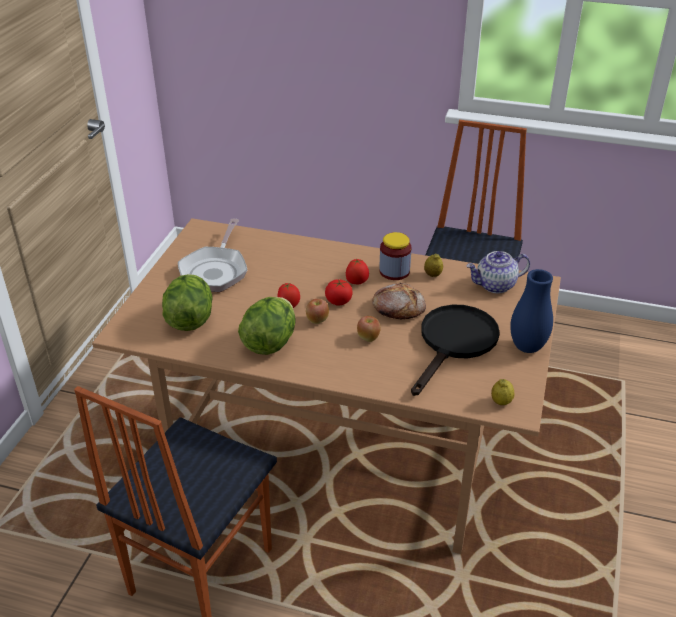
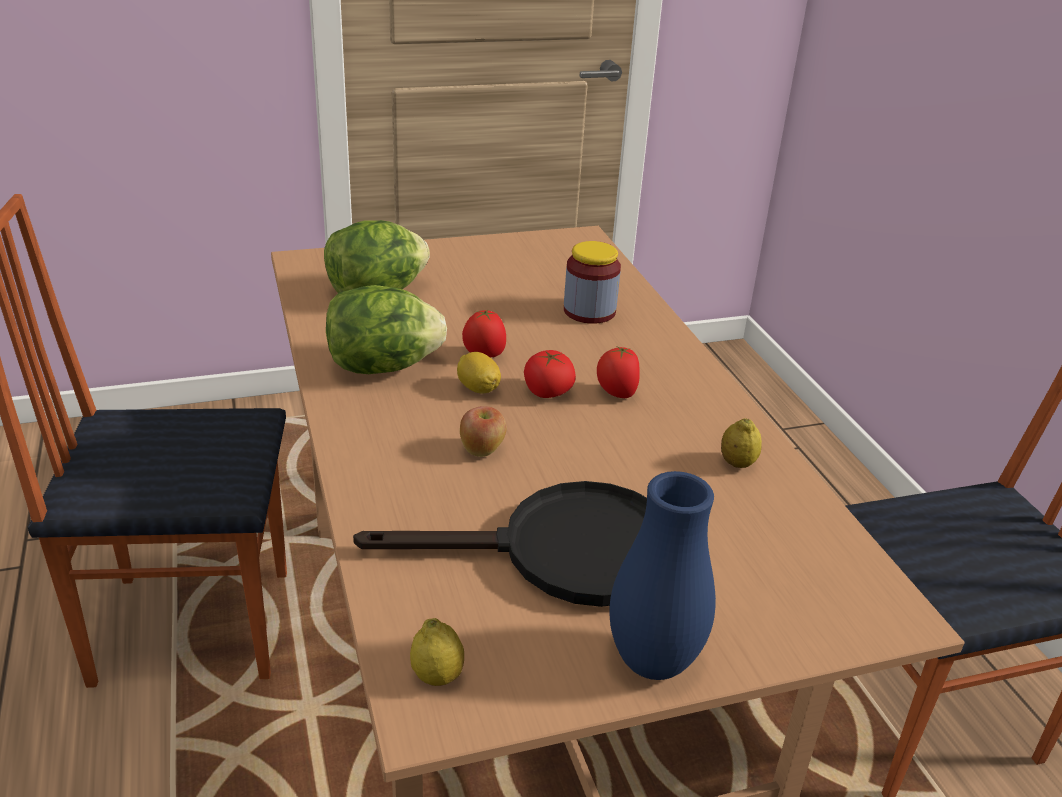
camera: 55 degrees right, 5 degrees down
frying pan [178,219,247,292] -> none
apple [306,299,329,324] -> lemon [457,352,501,394]
bread [372,283,426,319] -> none
jar [379,232,411,280] -> jar moved to [564,241,621,324]
teapot [466,251,530,293] -> none

